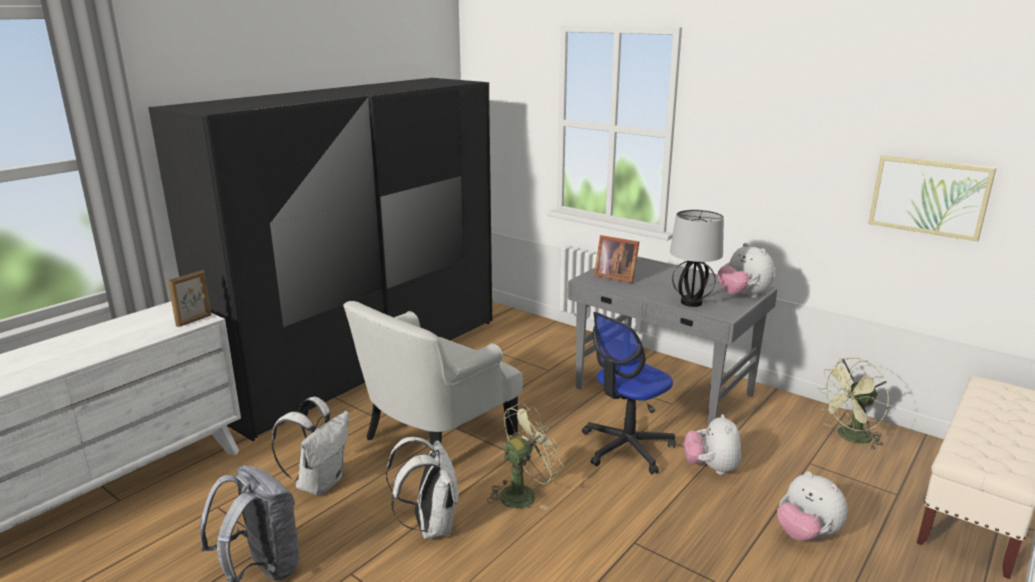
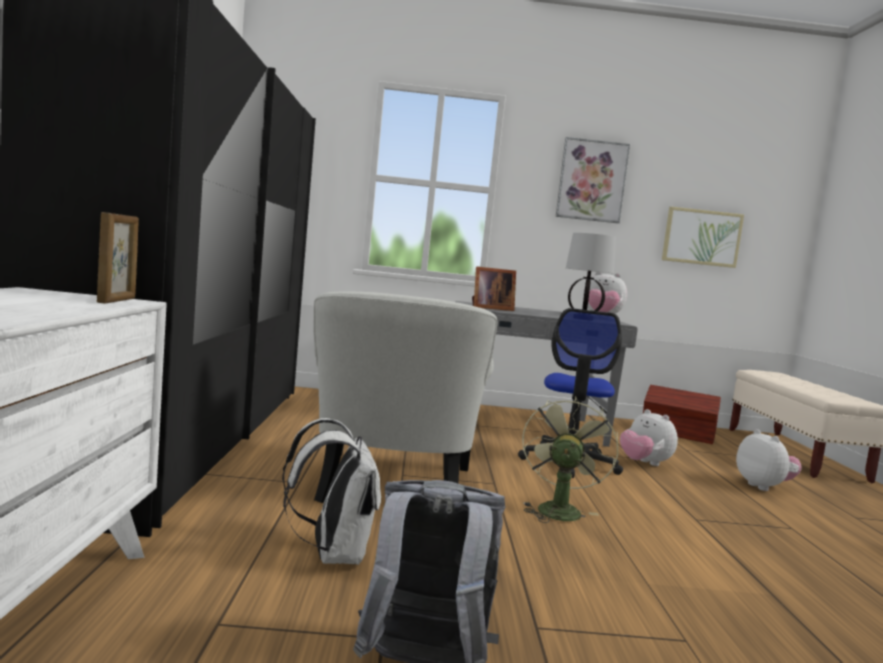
camera: 40 degrees left, 15 degrees down
white backpack [386,437,459,539] -> none
plush toy [777,471,848,541] -> plush toy turned 120 degrees counterclockwise [736,429,802,491]
green fan [818,357,889,450] -> brown storage box [643,385,721,444]
none -> picture [556,137,630,223]

